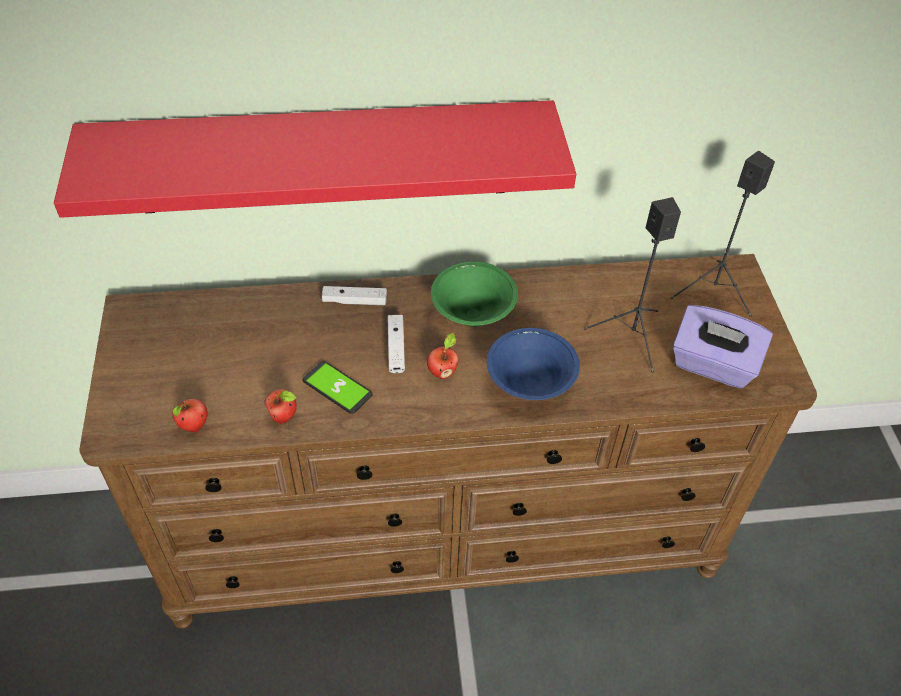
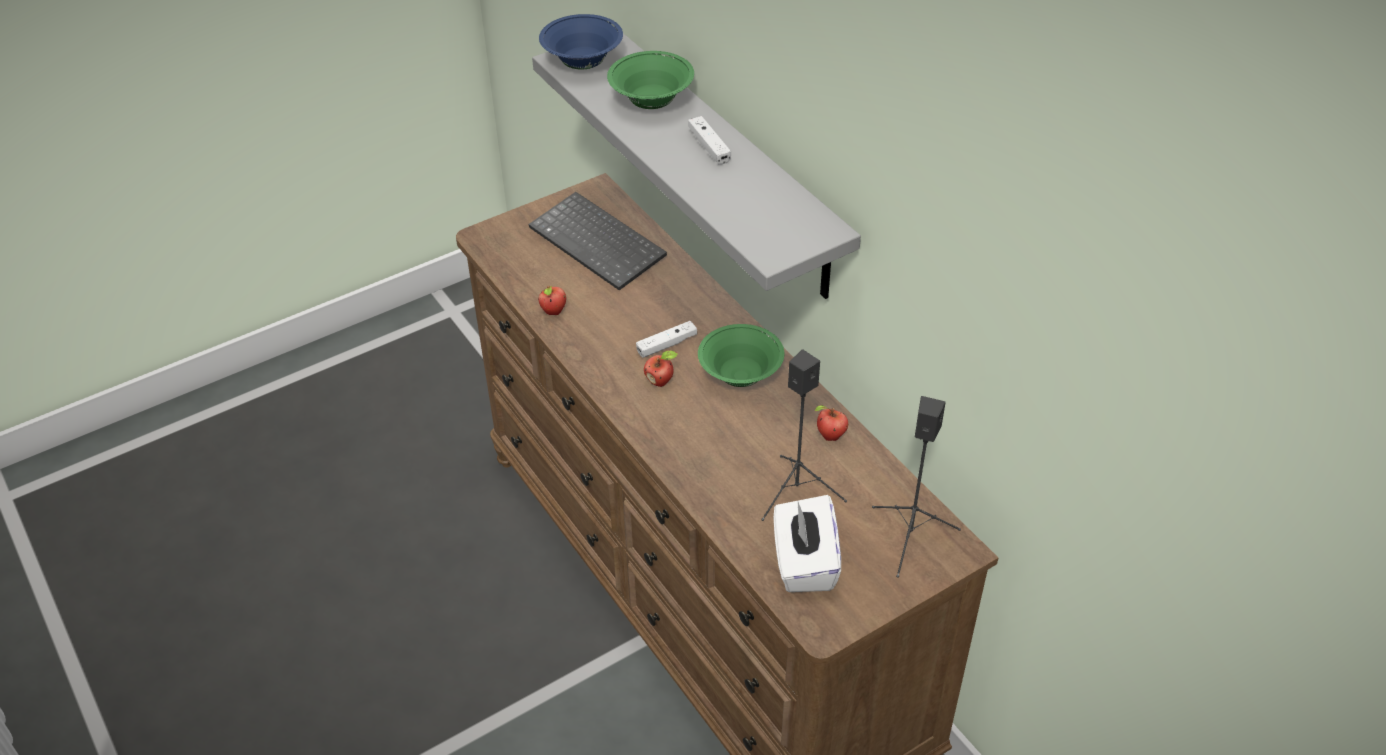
camera: 65 degrees right, 5 degrees down
red shelf [54,100,576,218] -> grey shelf [532,33,861,299]
apple [173,399,208,432] -> apple moved to [815,405,848,441]
phone [303,361,373,414] -> none
white game controller [322,286,387,305] -> white game controller moved to [688,116,731,165]
blue bowl [487,328,580,400] -> blue bowl moved to [539,14,623,70]
purple tissue box [673,305,773,388] -> white tissue box [774,495,841,592]
none -> keyboard [528,192,667,290]
none -> green bowl [607,51,694,109]

